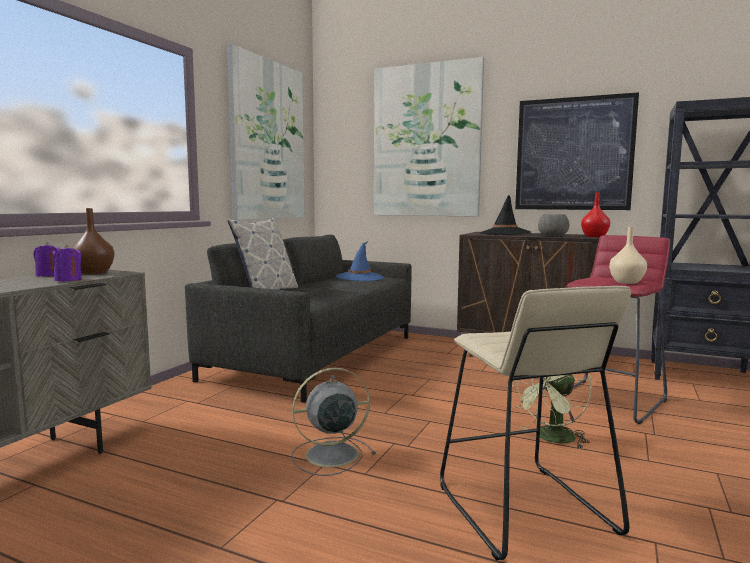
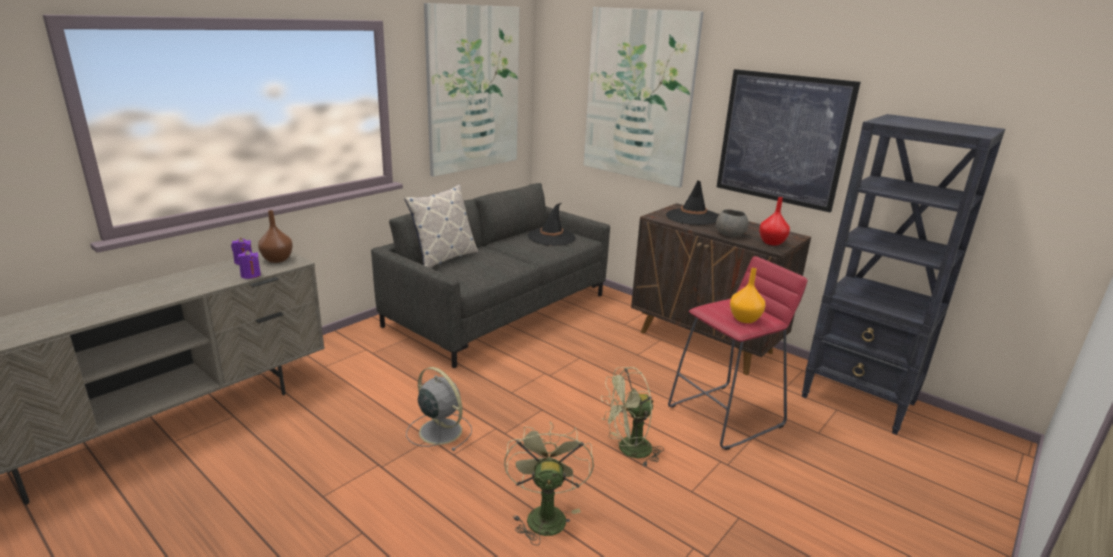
camera: 15 degrees right, 15 degrees up
grey fan [292,368,376,476] -> grey fan turned 45 degrees clockwise [406,367,472,451]
blue hat [336,241,384,281] -> black hat [528,203,575,246]
beige stool [440,286,631,560] -> green fan [504,422,594,545]
beige vase [609,227,647,284] -> orange vase [730,268,765,323]

